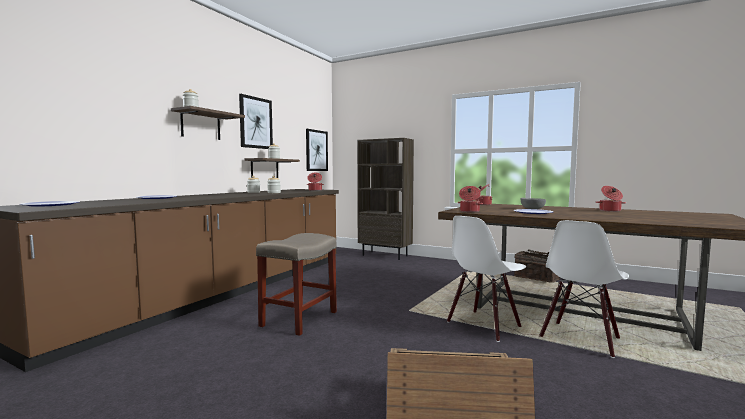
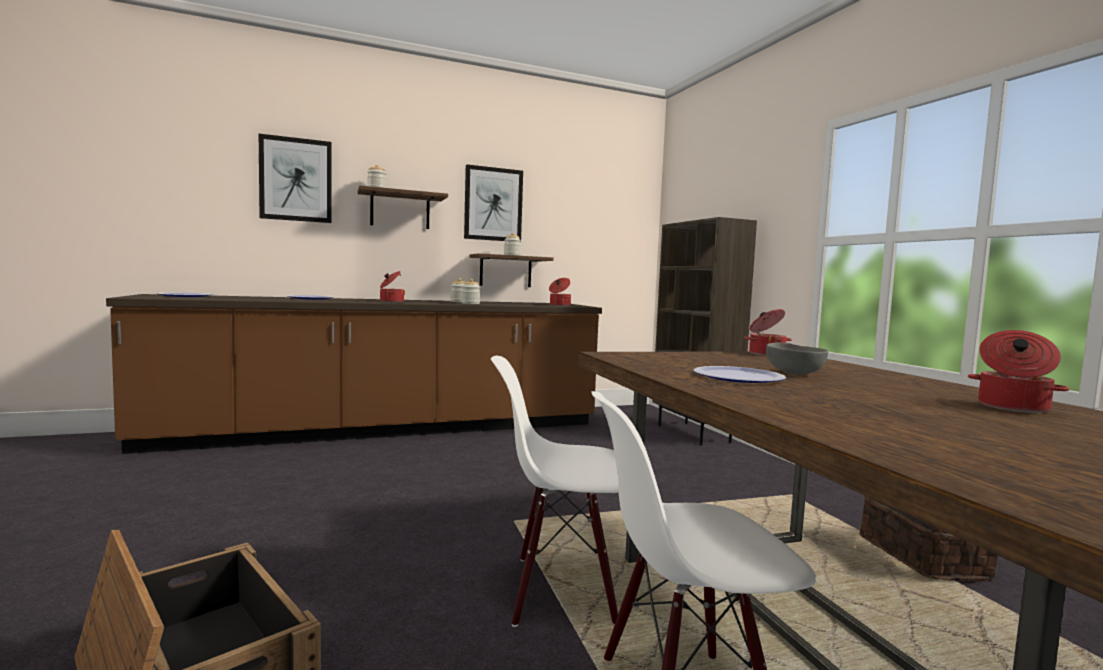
camera: 40 degrees right, 0 degrees up
beige stool [256,233,337,336] -> none
picture [306,129,328,171] -> picture moved to [259,134,332,223]
cooking pot [457,186,483,212] -> cooking pot moved to [380,271,405,303]

